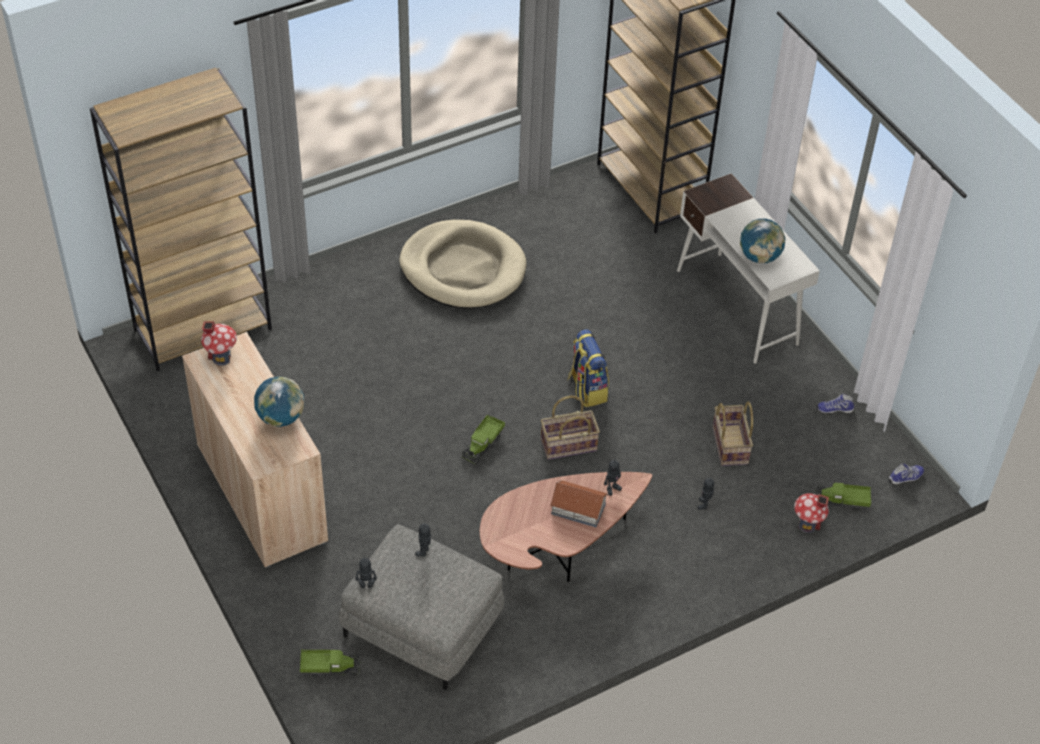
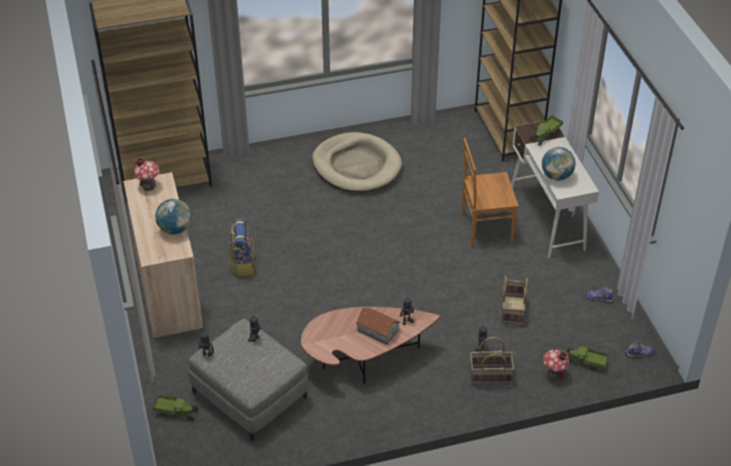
camera: 15 degrees right, 5 degrees down
toy truck [461,414,505,465] -> toy truck moved to [530,115,563,146]
basket [541,395,600,460] -> basket moved to [469,337,514,385]
backpack [568,329,609,407] -> backpack moved to [230,218,255,276]
none -> brown chair [462,138,519,247]

